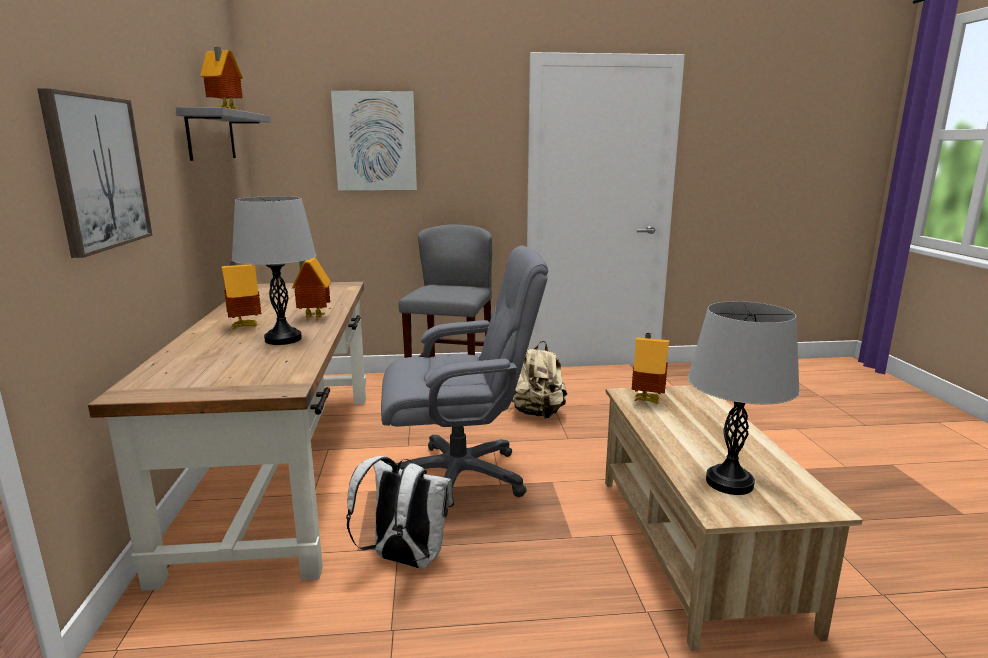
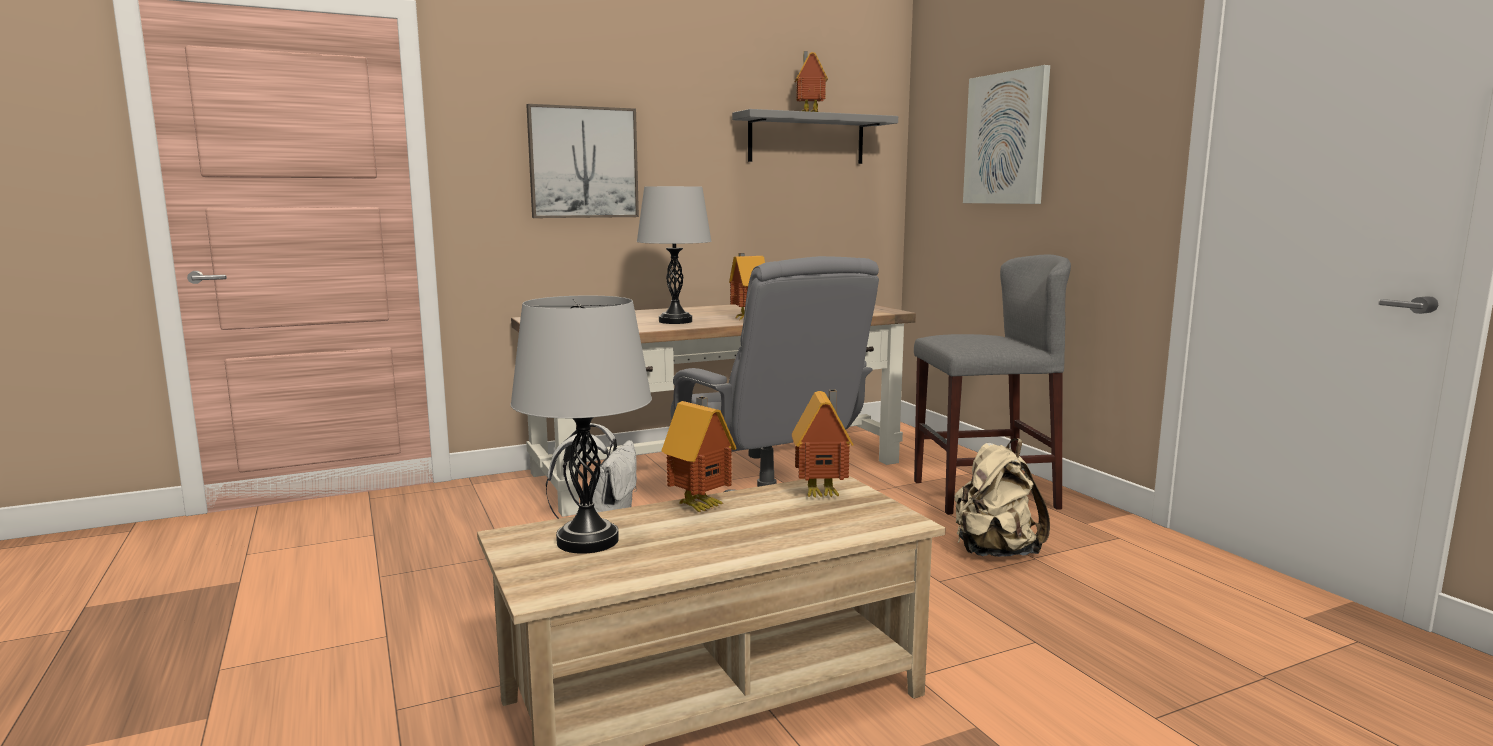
camera: 70 degrees right, 5 degrees down
toy house [222,261,261,329] -> toy house moved to [661,397,737,512]

